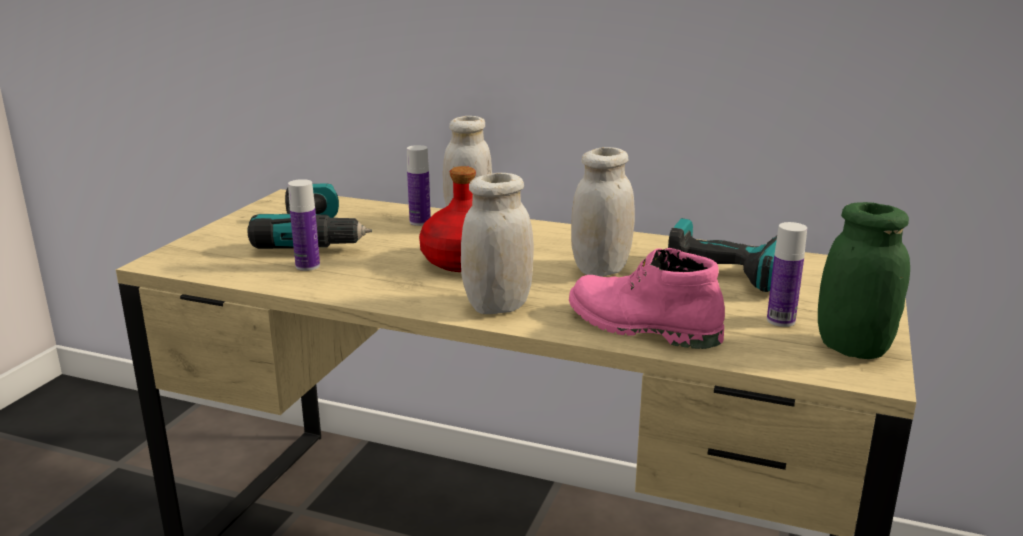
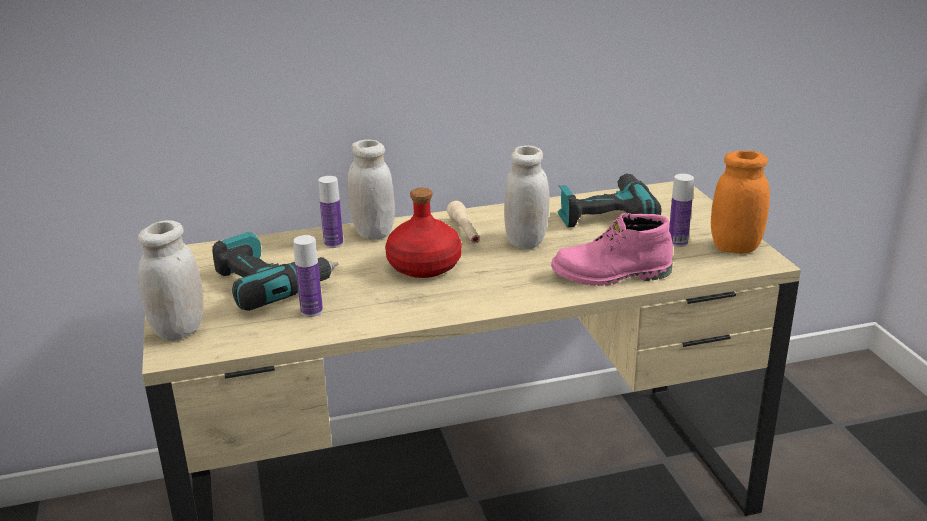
camera: 35 degrees left, 5 degrees up
white jar [461,173,534,314] -> white jar moved to [138,220,204,341]
green jar [818,202,910,359] -> orange jar [711,151,770,254]
none -> beige flashlight [447,201,480,244]

